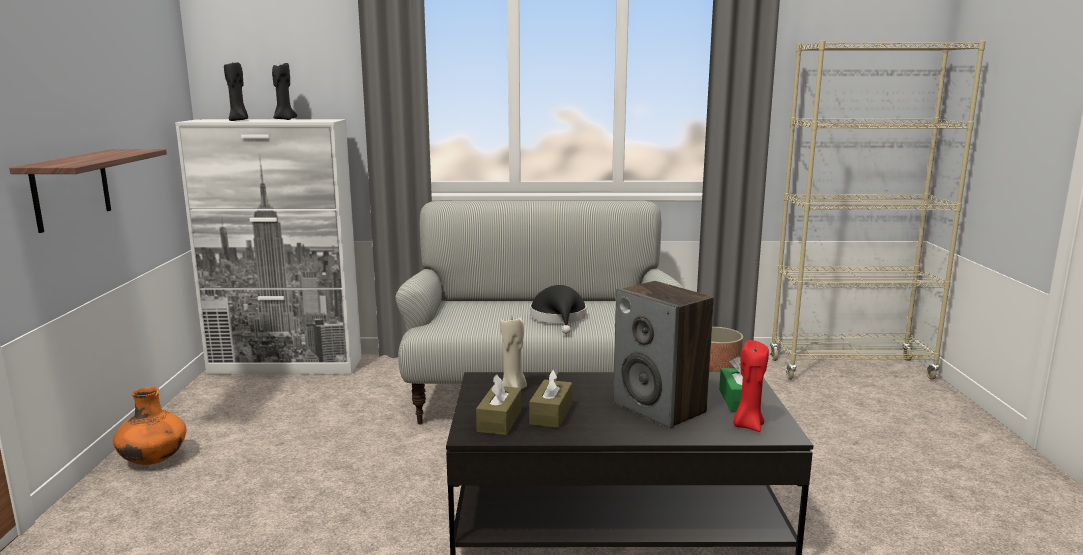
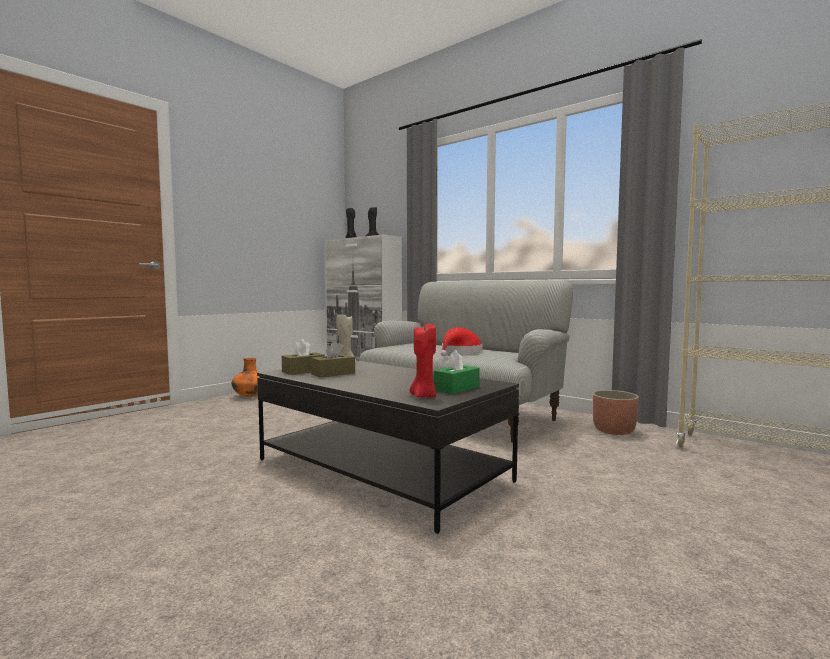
camera: 40 degrees right, 10 degrees down
shelf [9,149,167,233] -> none
black hat [530,285,587,334] -> red hat [441,327,482,356]
speaker [613,281,714,429] -> none

